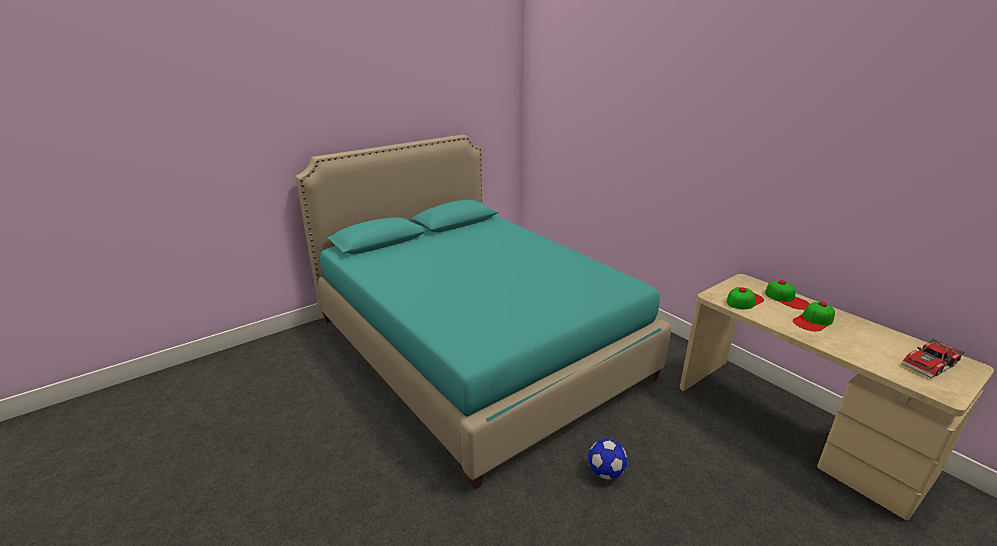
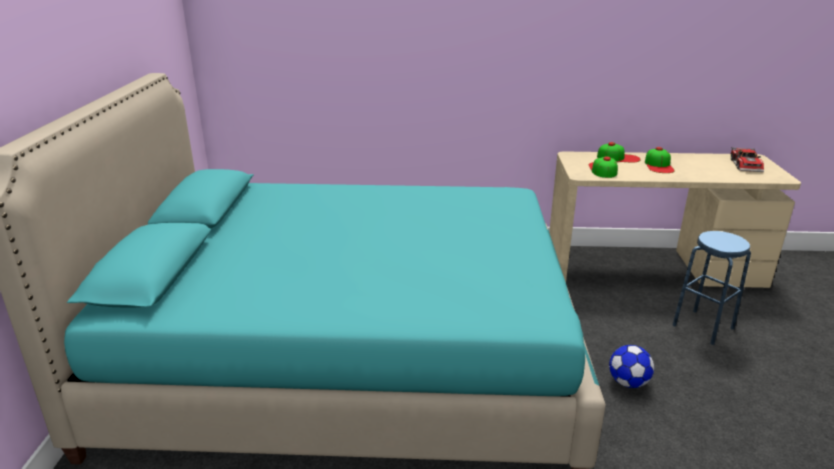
camera: 50 degrees left, 0 degrees up
none -> blue stool [673,231,751,345]

